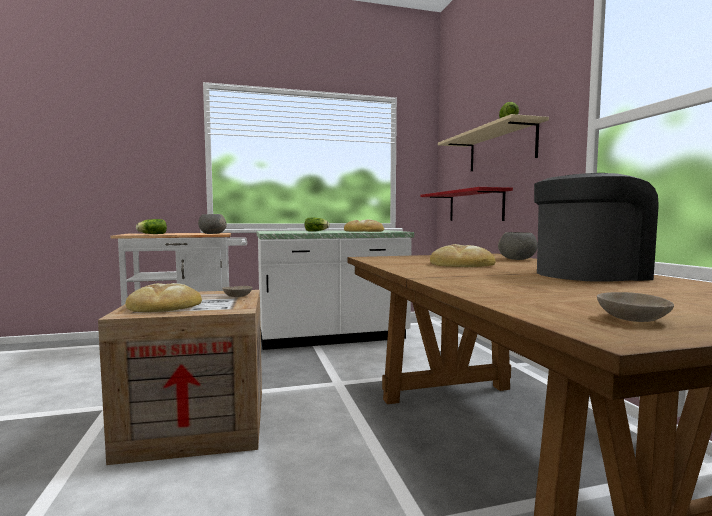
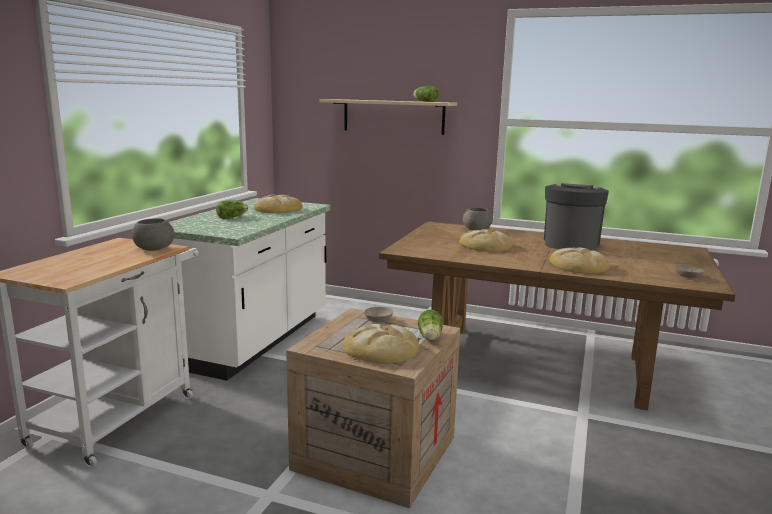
camera: 55 degrees left, 10 degrees up
lettuce [136,219,167,234] -> lettuce moved to [418,310,443,341]
red shelf [420,187,513,221] -> none
none -> bread [549,247,610,274]

